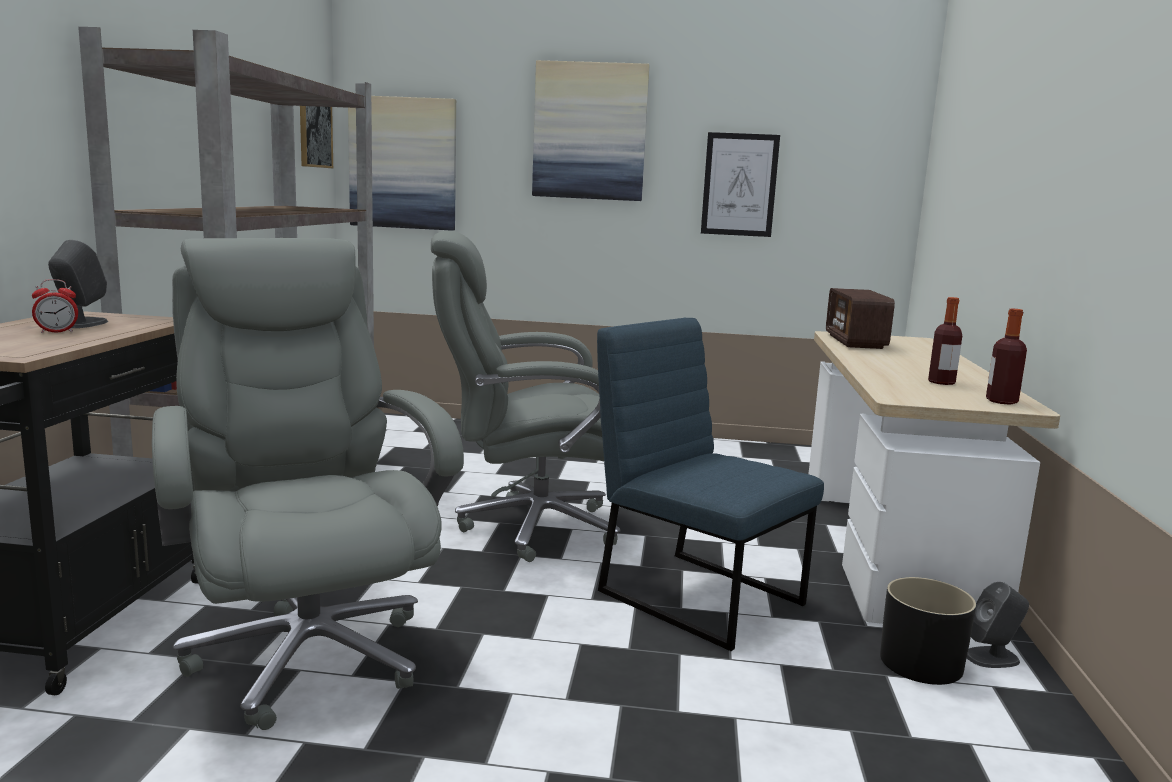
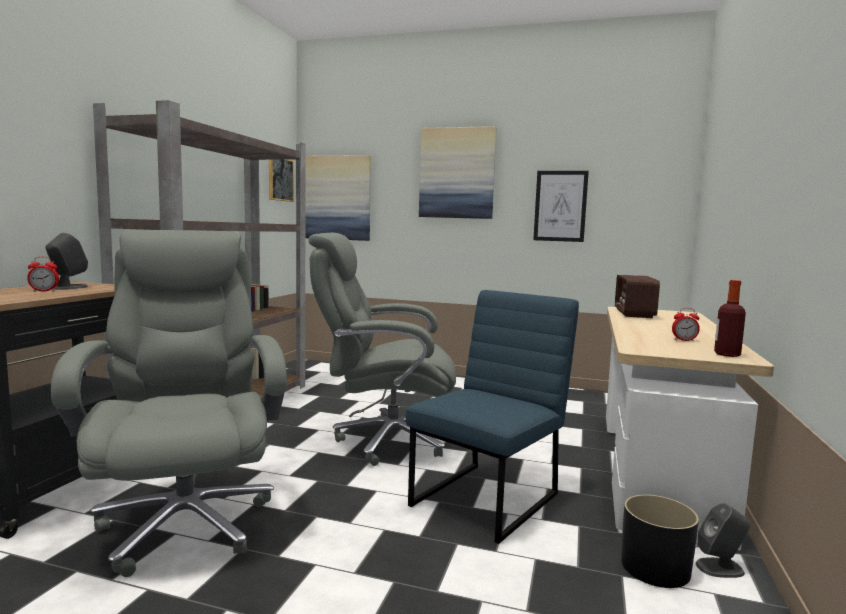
camera: 10 degrees right, 5 degrees down
blue chair [597,318,824,651] -> blue chair turned 75 degrees clockwise [406,290,579,544]
bottle [928,297,962,385] -> alarm clock [672,308,700,342]

